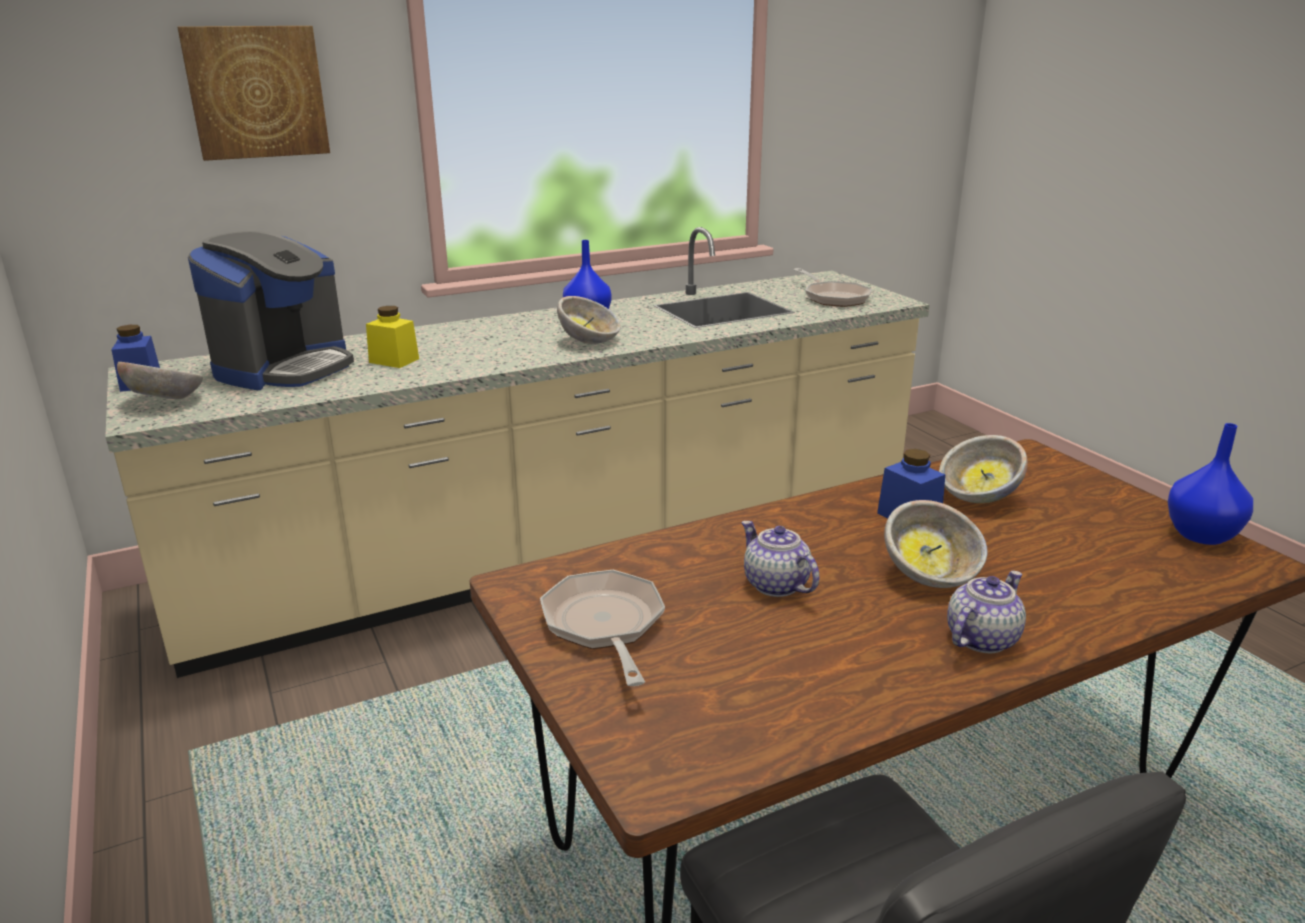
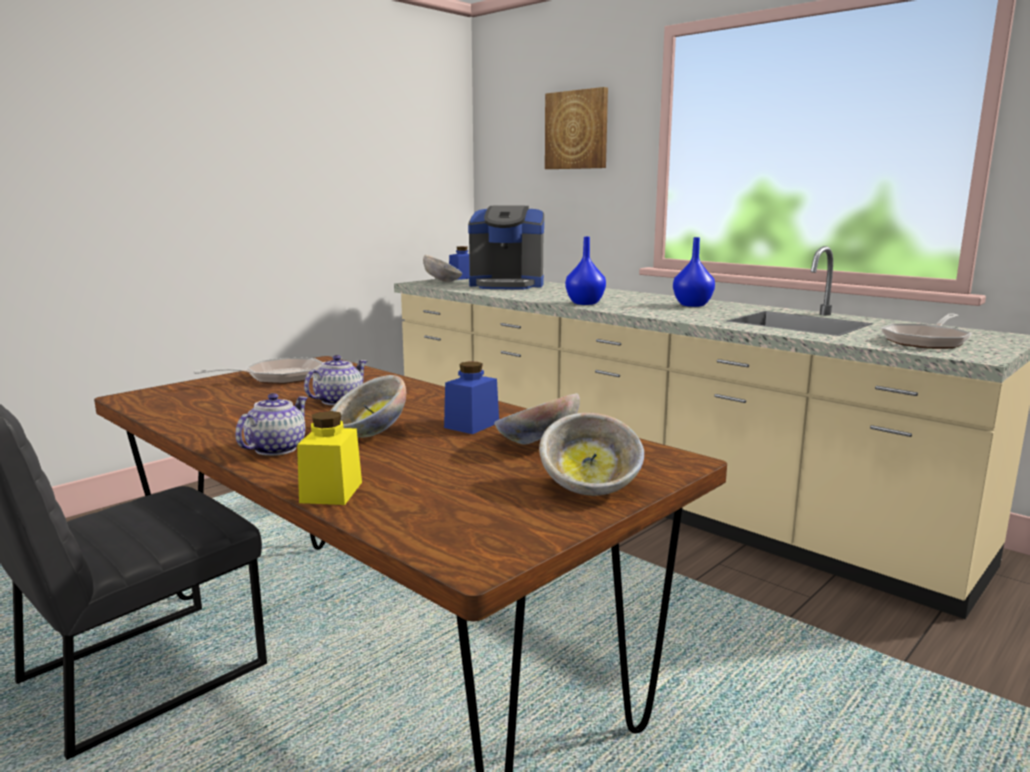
camera: 70 degrees right, 10 degrees down
yellow jar [366,306,419,368] -> yellow jar moved to [297,411,362,505]
bowl [557,296,621,344] -> bowl moved to [539,413,644,496]
teapot [947,571,1026,653] -> teapot turned 90 degrees counterclockwise [235,393,308,456]
blue vase [1168,423,1253,545] -> blue vase moved to [565,237,606,305]

